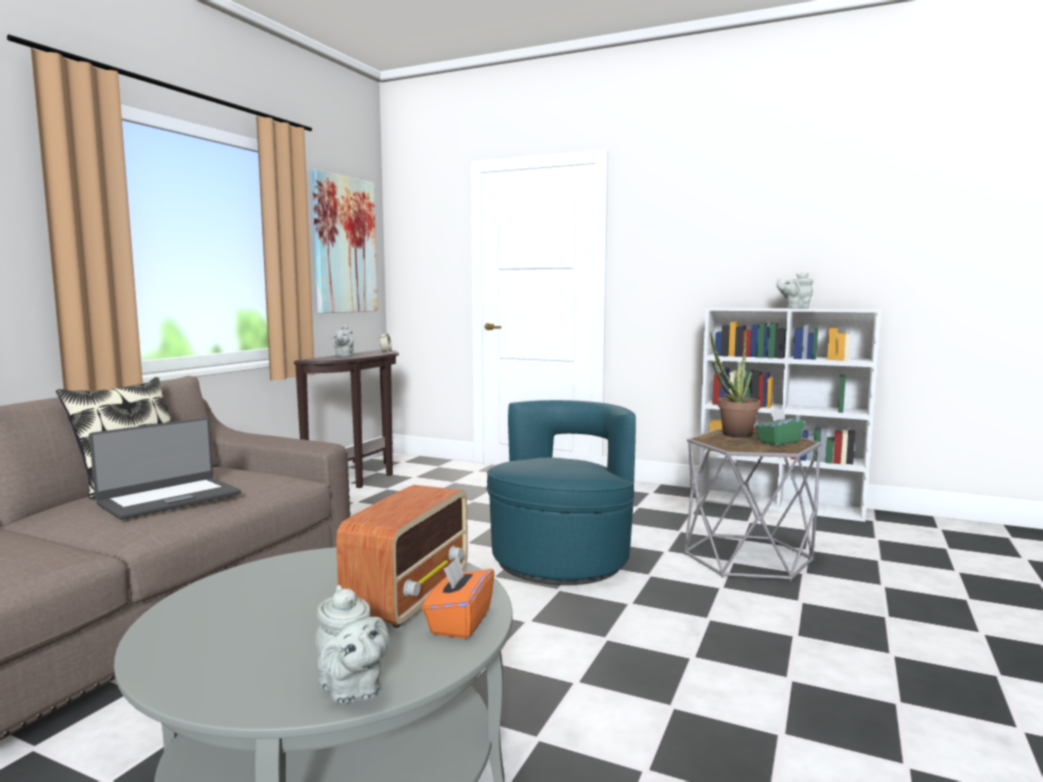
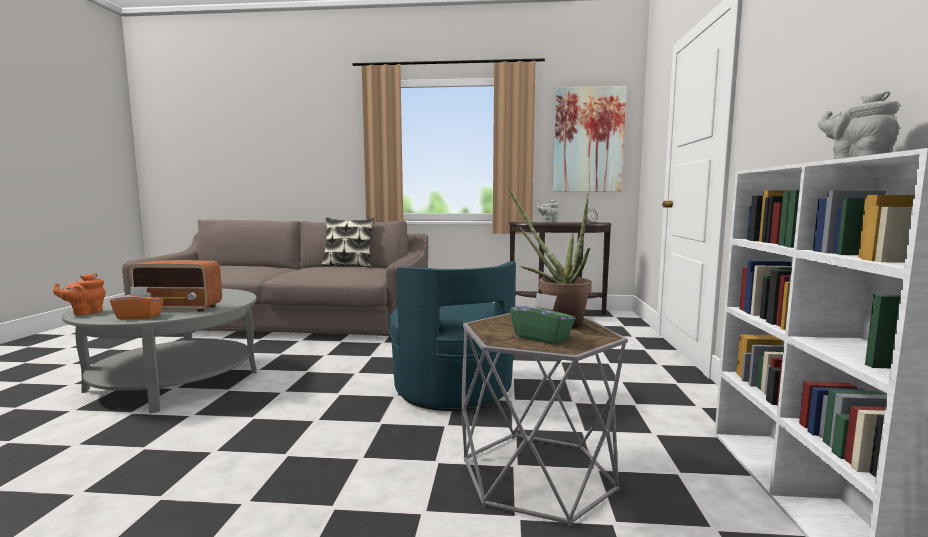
camera: 70 degrees right, 0 degrees up
laptop [89,418,241,520] -> none
grey teapot [315,585,389,703] -> orange teapot [53,274,106,316]
turquoise armchair [486,400,636,585] -> turquoise armchair turned 60 degrees clockwise [389,261,516,411]

